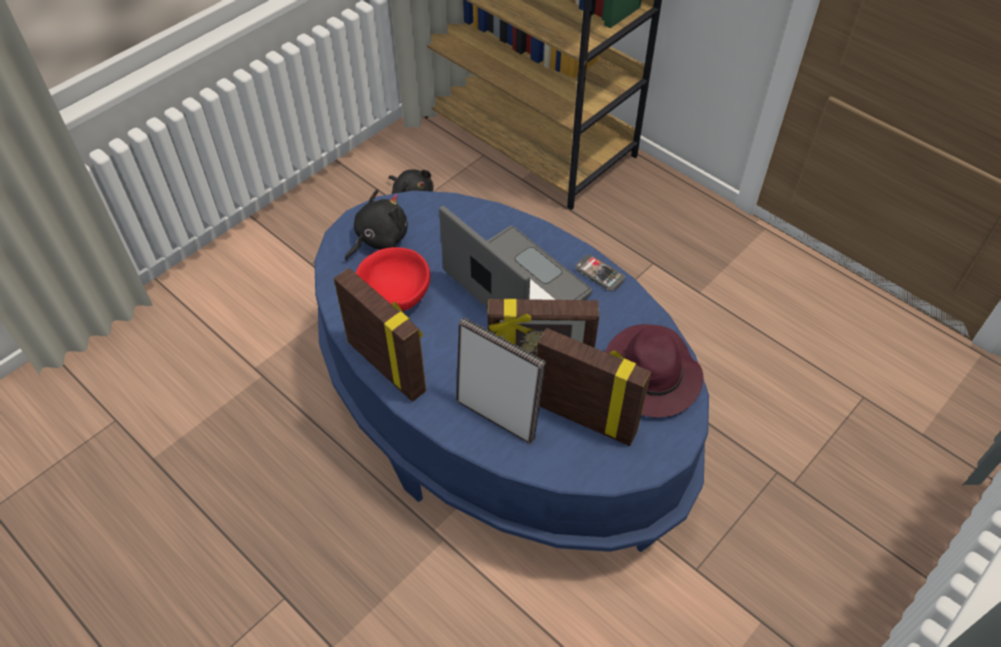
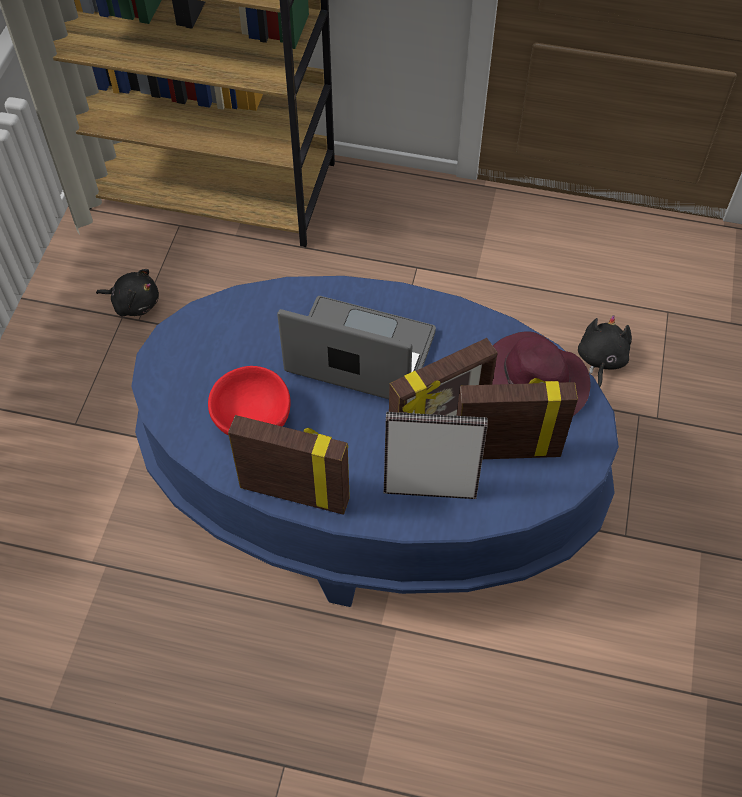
camera: 30 degrees left, 5 degrees up
black plush toy [345,189,408,261] -> black plush toy moved to [578,315,632,387]
phone [575,254,625,291] -> none

